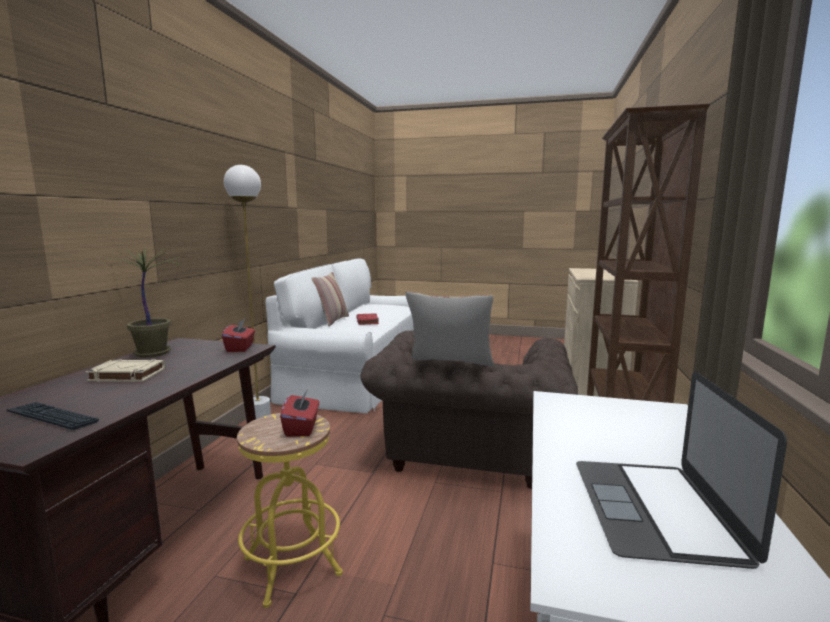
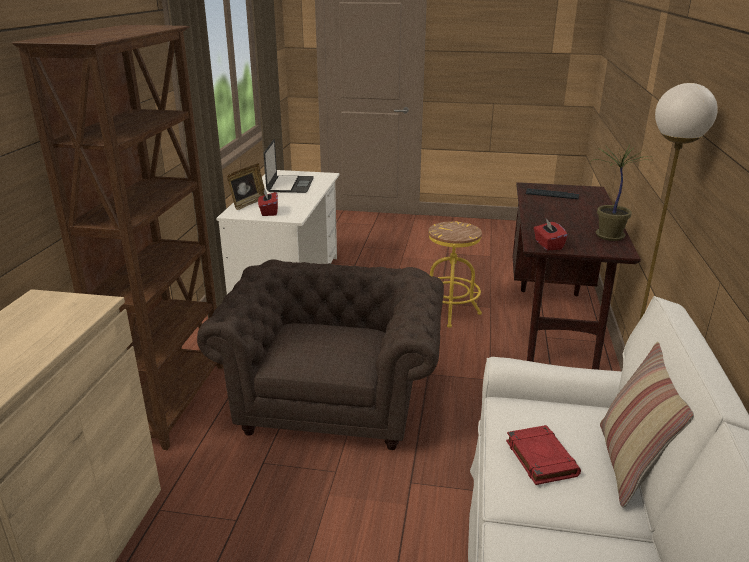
camera: 175 degrees right, 15 degrees up
beige book [85,359,165,382] -> none
red tissue box [280,389,319,437] -> red tissue box moved to [258,189,278,216]
pillow [406,291,494,367] -> none
none -> picture frame [227,163,265,210]

